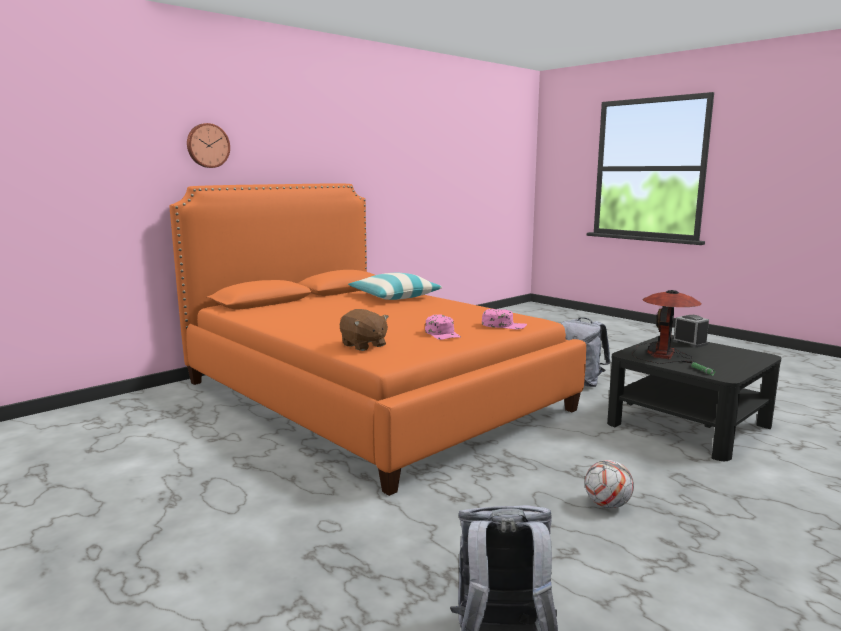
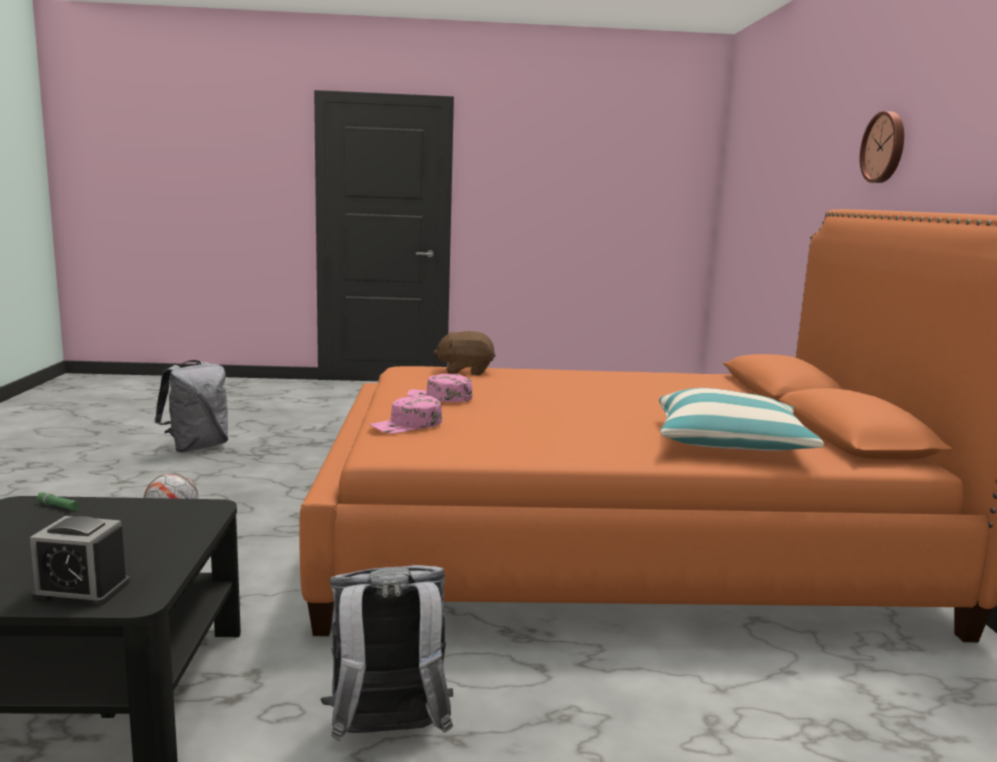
camera: 130 degrees right, 0 degrees up
table lamp [632,290,701,364] -> none

